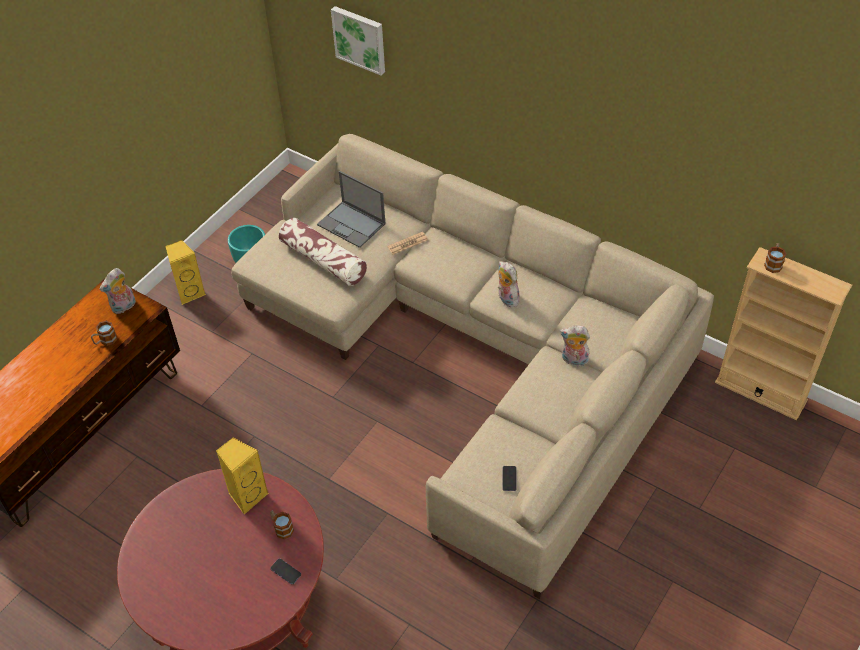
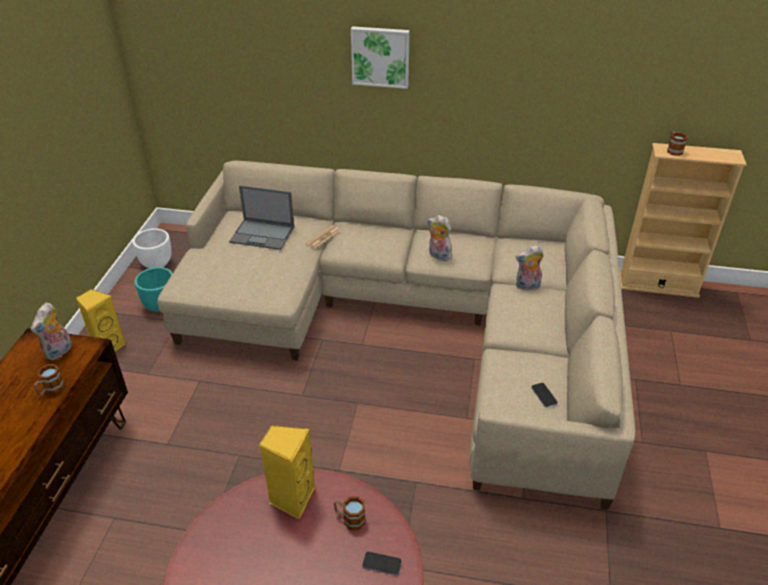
camera: 25 degrees left, 10 degrees down
pillow [279,218,367,286] -> none
picture [331,6,385,75] -> picture moved to [351,26,410,89]
none -> white planter [132,228,171,268]

